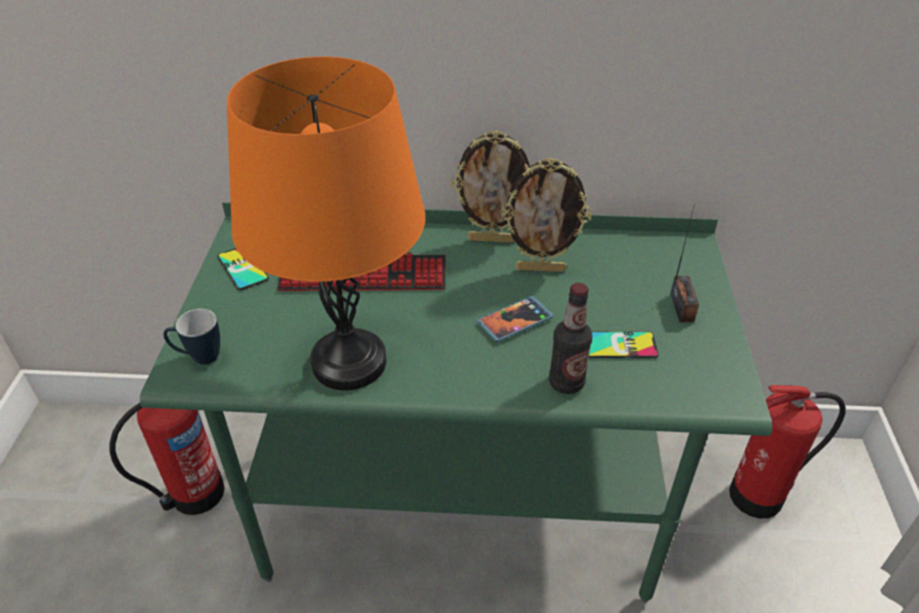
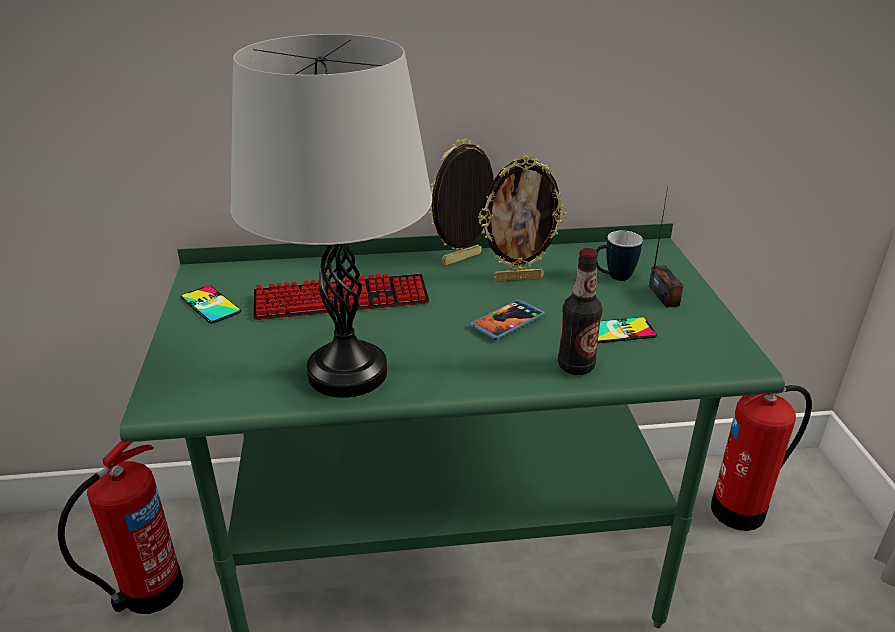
camera: 10 degrees left, 10 degrees down
mug [163,309,220,365] -> mug moved to [596,231,643,281]
orange table lamp [227,57,425,390] -> grey table lamp [230,34,432,398]
picture frame [451,130,530,243] -> picture frame turned 150 degrees clockwise [427,138,494,265]

